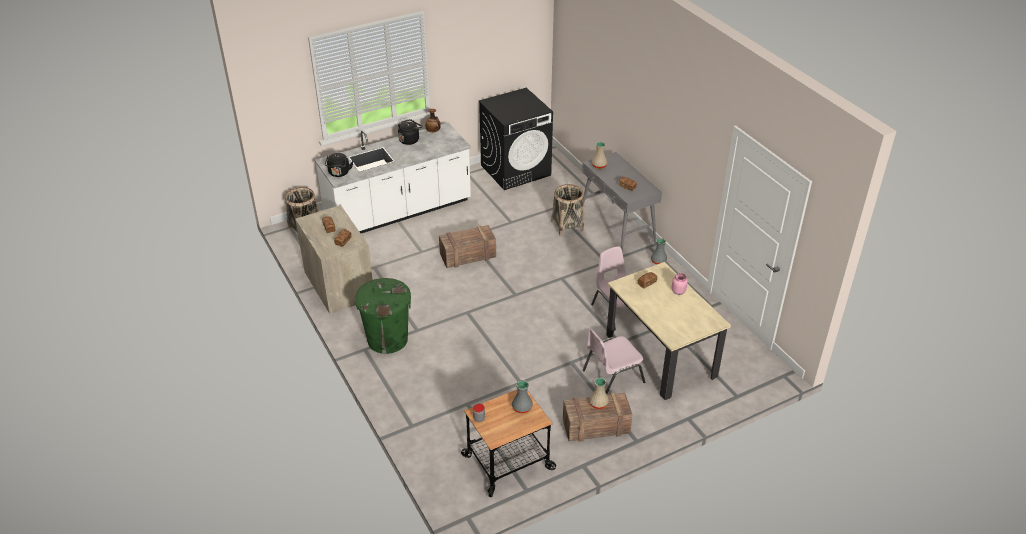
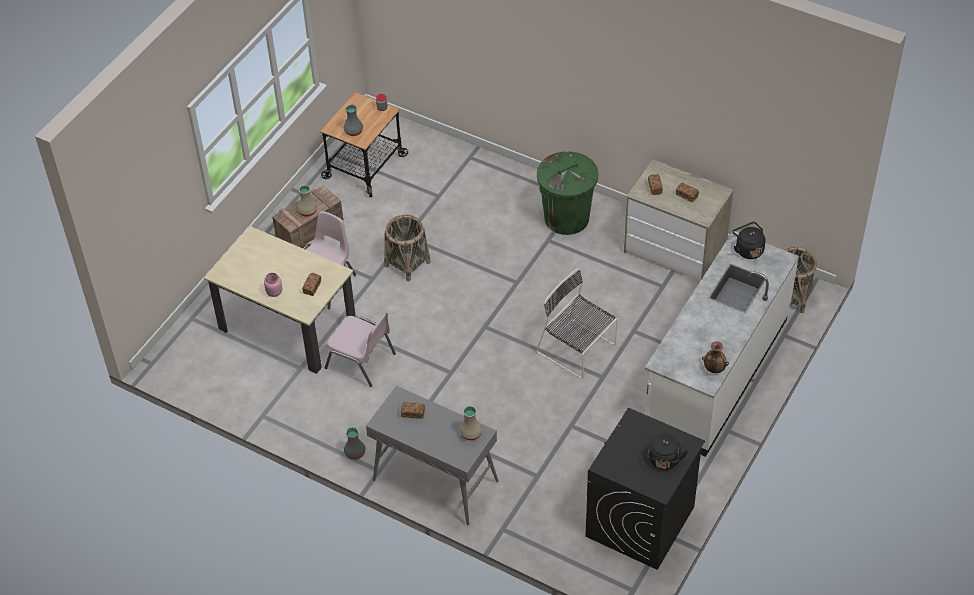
camera: 150 degrees right, 10 degrees up
black kettle [398,119,423,145] -> black kettle moved to [648,434,688,470]
crate [439,225,496,268] -> black chair [536,268,618,379]
basket [551,184,584,236] -> basket moved to [384,215,431,281]

